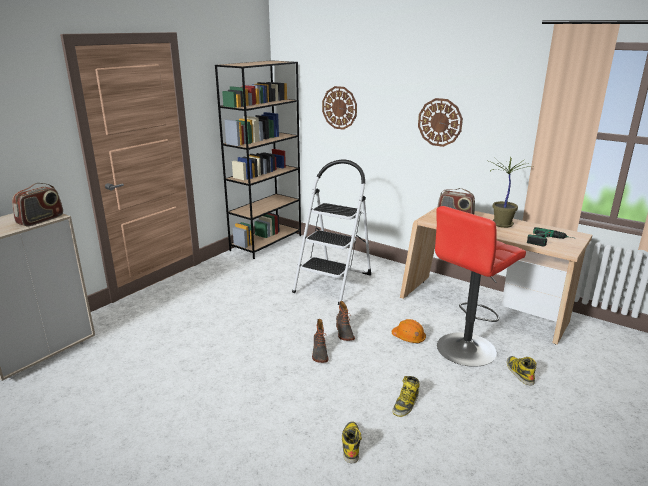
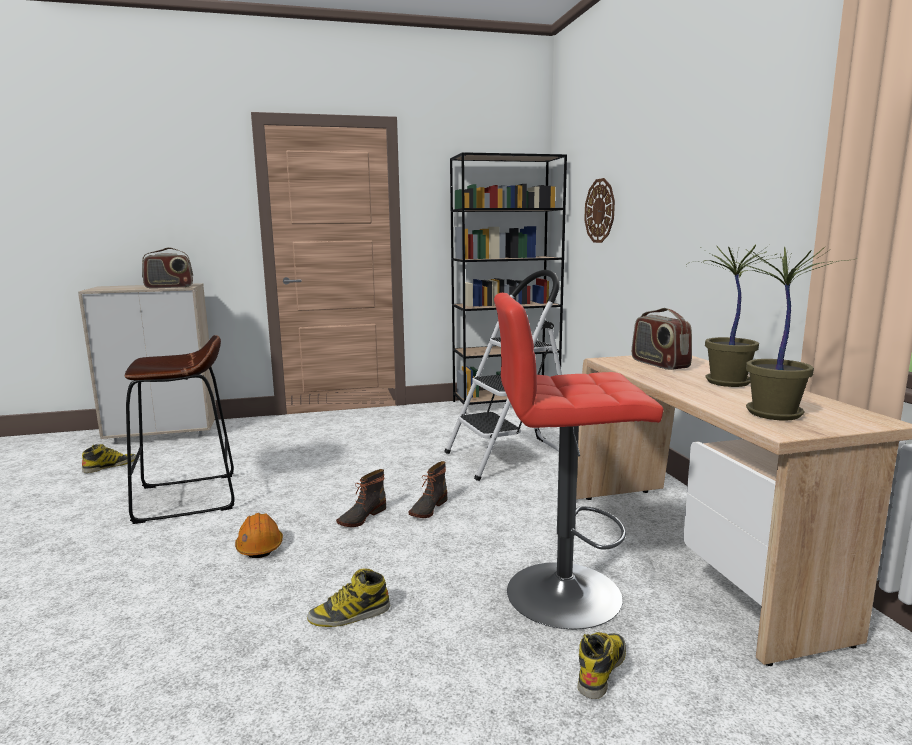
camera: 40 degrees right, 10 degrees down
boot [342,421,362,463] -> boot moved to [82,444,136,473]
orange hard hat [392,319,426,344] -> orange hard hat moved to [235,513,283,558]
wall clock [418,98,463,147] -> none
power drill [527,227,573,246] -> potted plant [731,247,857,421]
none -> brown stool [125,335,234,524]

